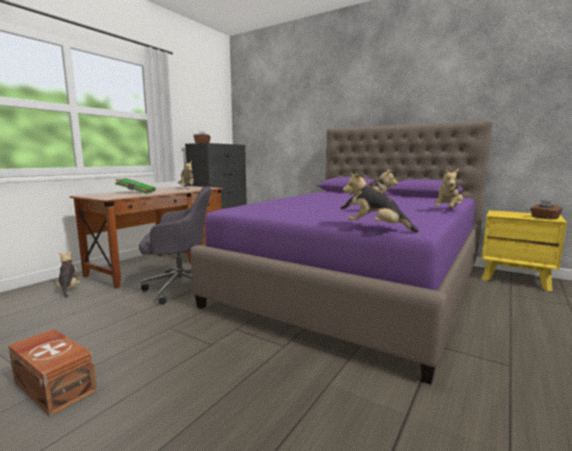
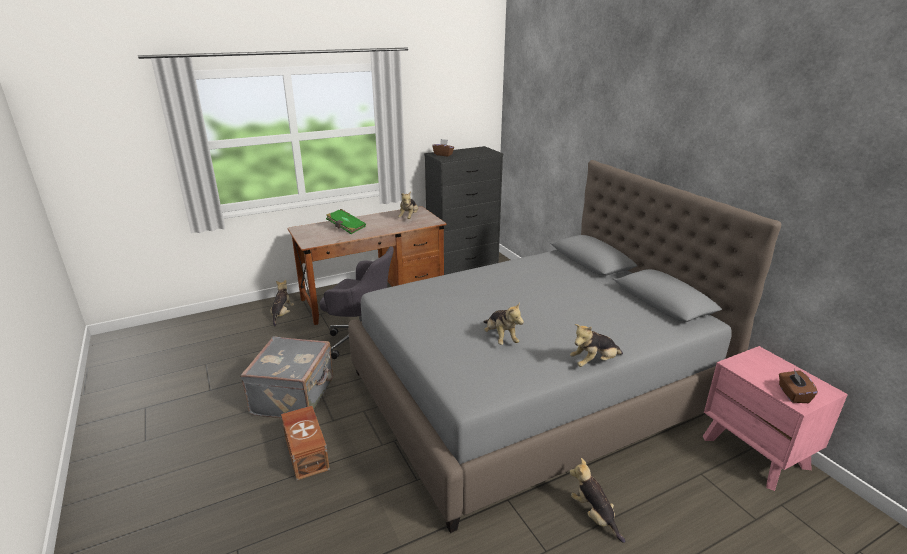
camera: 30 degrees right, 15 degrees up
brown storage box [8,329,97,417] -> brown storage box moved to [281,406,330,480]
purple bed [191,120,492,385] -> grey bed [348,160,781,533]
plush toy [343,172,419,232] -> plush toy moved to [569,458,625,543]
yellow nightstand [482,210,567,291] -> pink nightstand [703,346,848,491]
none -> grey suitcase [240,336,333,418]

